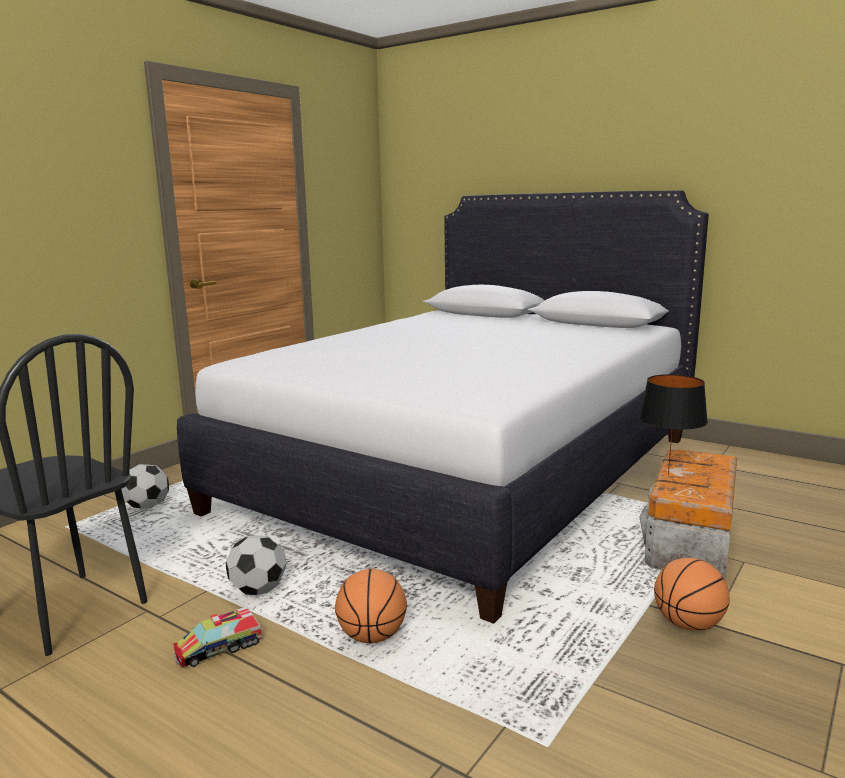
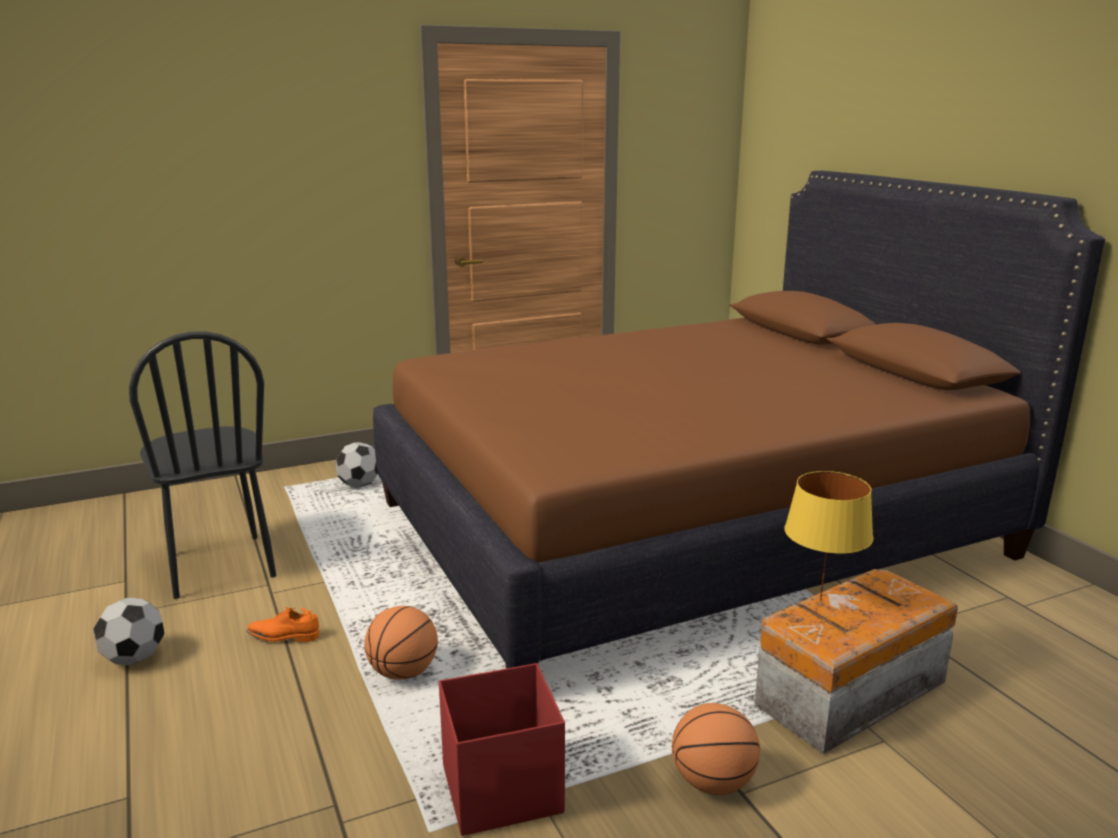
camera: 30 degrees right, 5 degrees up
toy truck [173,607,262,667] -> orange shoe [246,607,320,642]
white bed [177,190,709,624] -> brown bed [373,171,1105,668]
football [226,536,286,595] -> football moved to [93,598,165,665]
black table lamp [639,374,708,475] -> yellow table lamp [784,471,873,601]
none -> red storage box [439,663,565,836]

